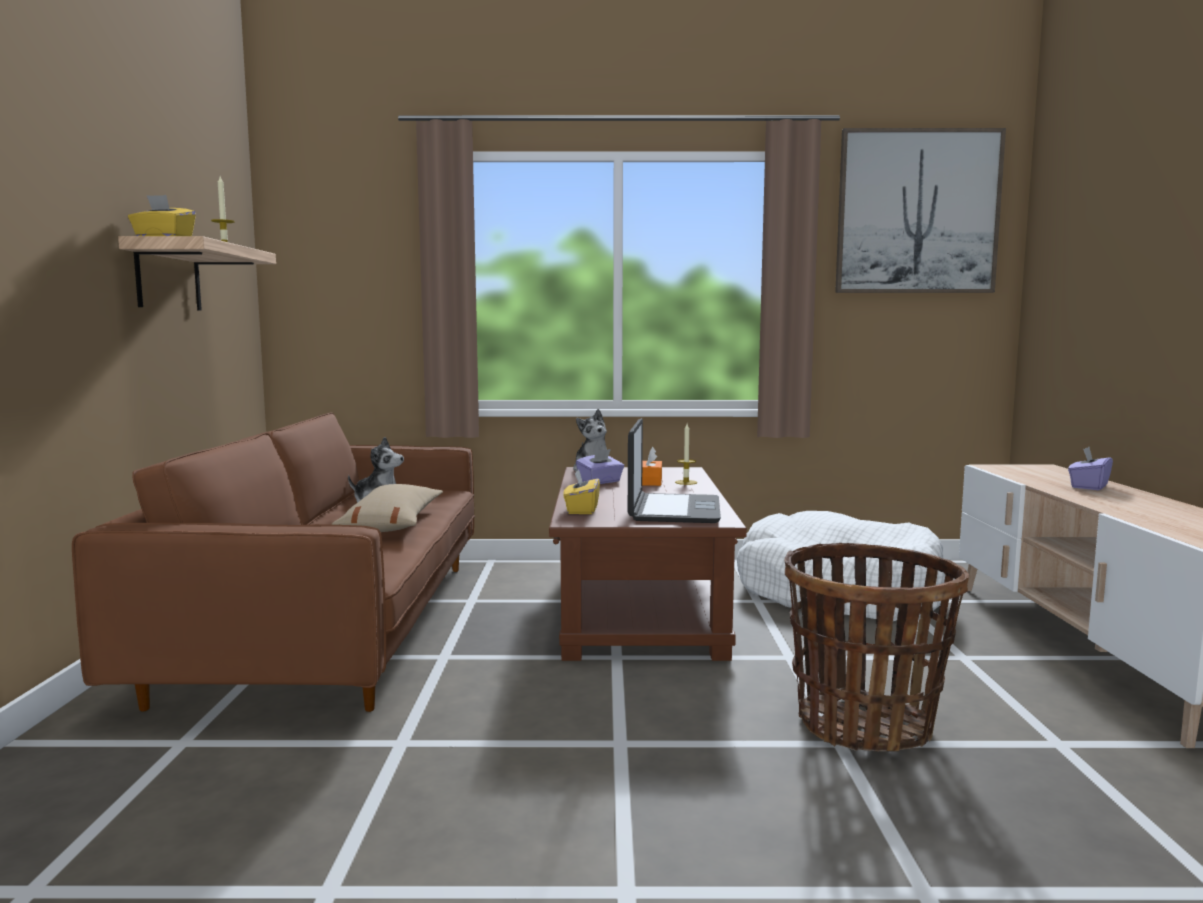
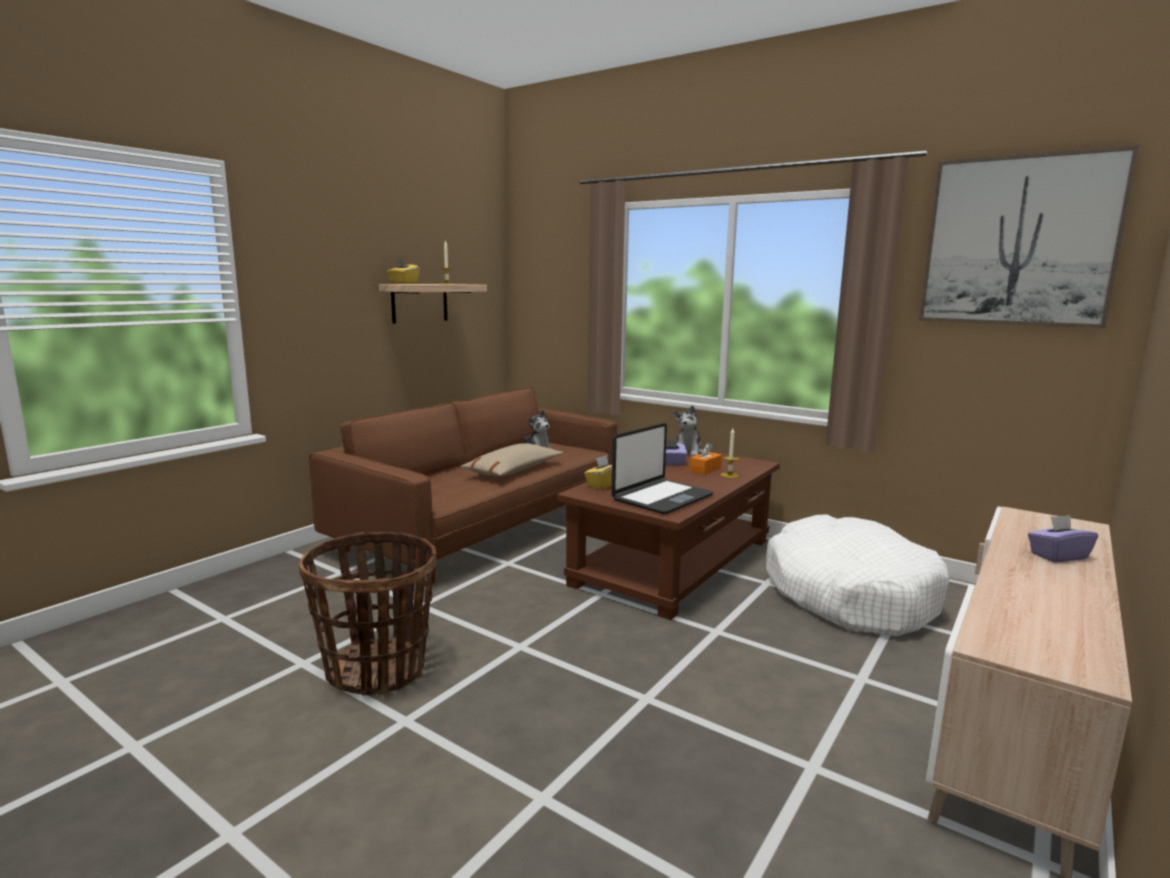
camera: 35 degrees right, 5 degrees up
basket [785,543,969,751] -> basket moved to [299,532,436,696]

